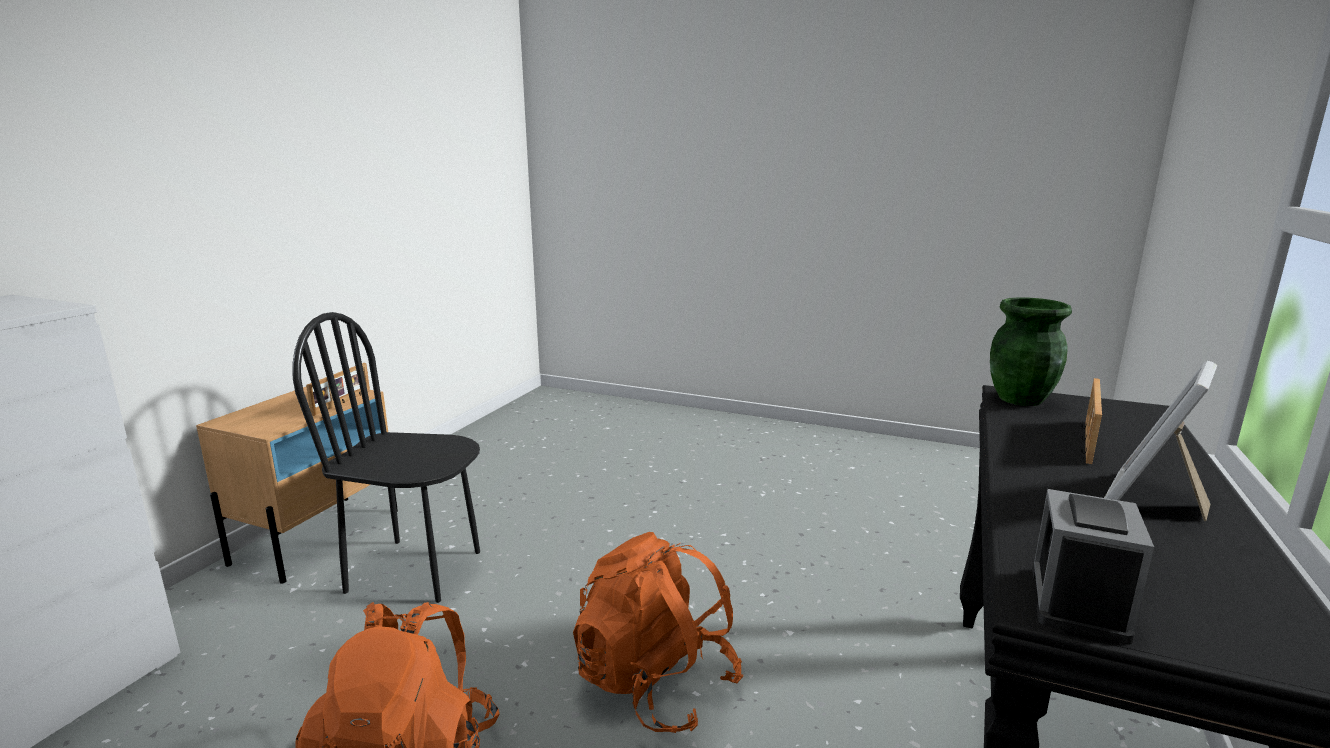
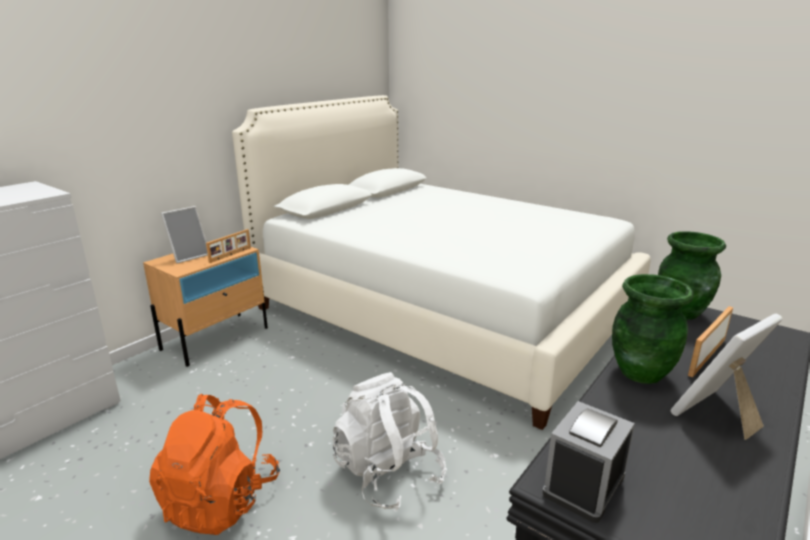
camera: 15 degrees right, 5 degrees up
black chair [292,312,480,603] -> none
orange backpack [573,532,743,733] -> white backpack [332,372,447,510]
none -> picture frame [161,206,208,263]
none -> white bed [232,95,651,430]
none -> green vase [612,274,694,384]

